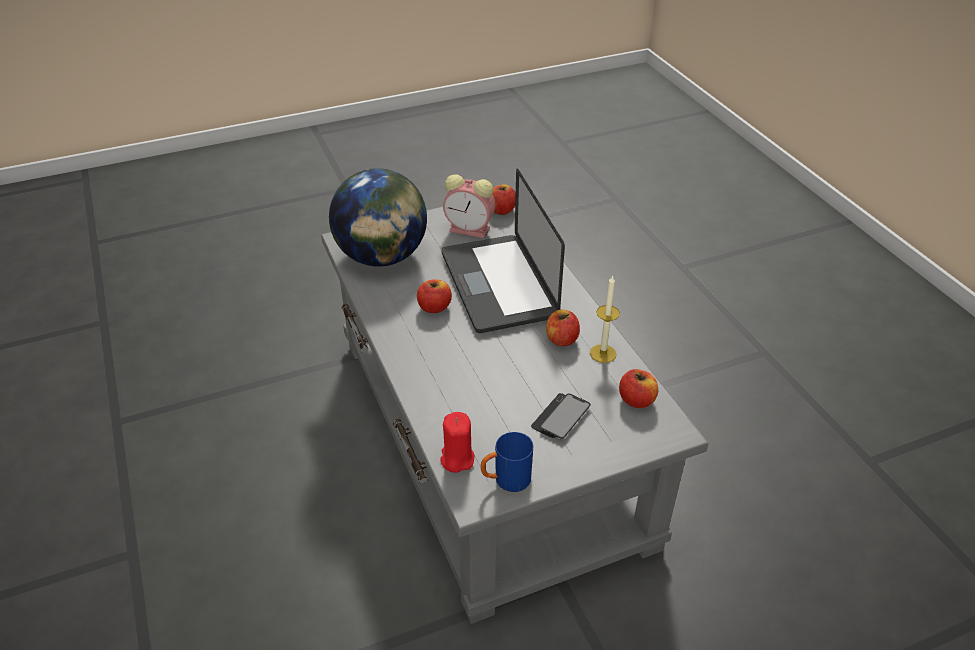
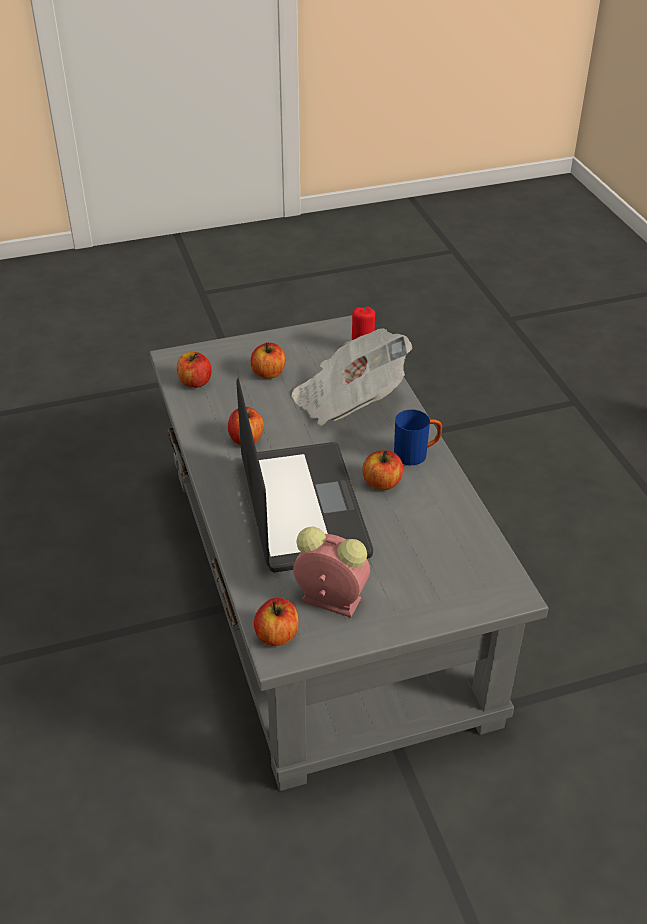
camera: 175 degrees left, 0 degrees up
globe [329,168,427,267] -> none
blue mug [481,432,533,492] -> blue mug moved to [394,409,442,465]
phone [531,393,591,439] -> apple [251,342,285,379]
candle [590,275,620,363] -> none
none -> newspaper [291,328,412,426]

